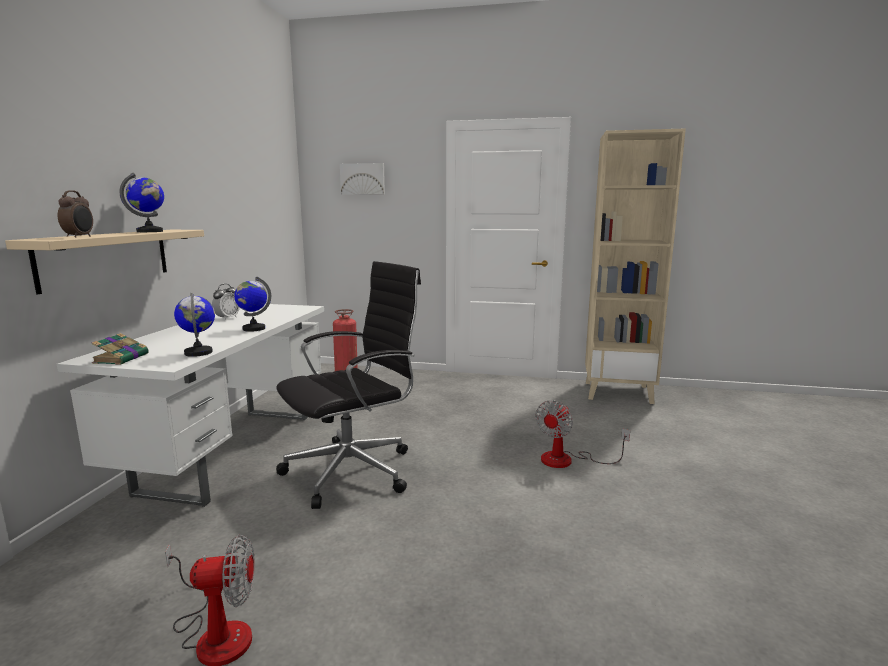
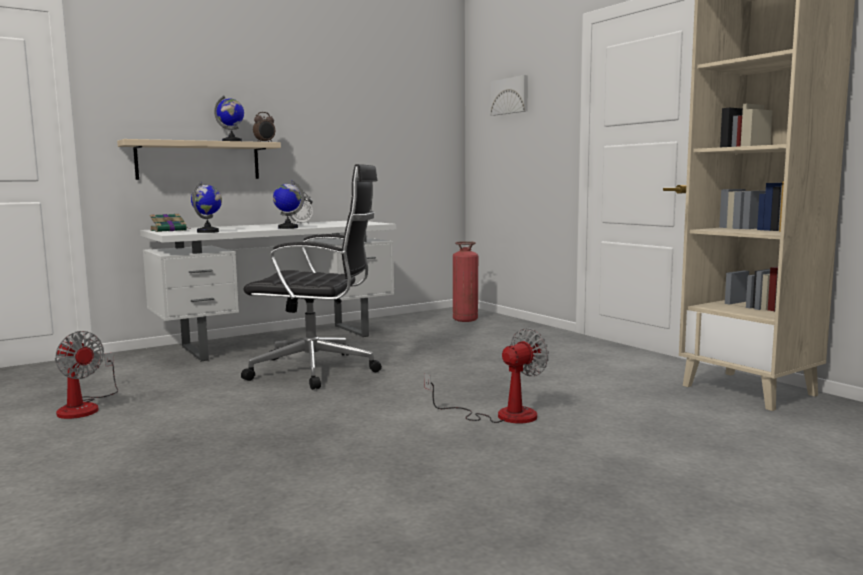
camera: 45 degrees right, 5 degrees down
alarm clock [58,190,93,238] -> alarm clock moved to [253,112,275,142]
fan [535,400,630,468] -> fan turned 150 degrees clockwise [424,328,549,424]

